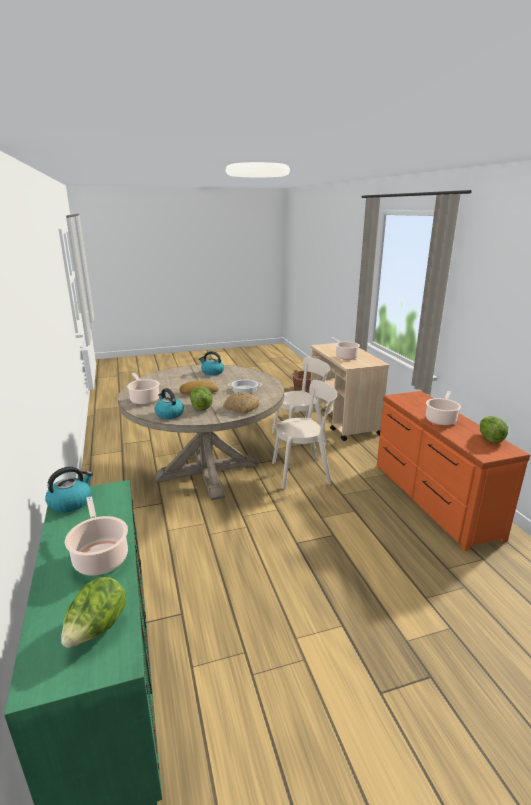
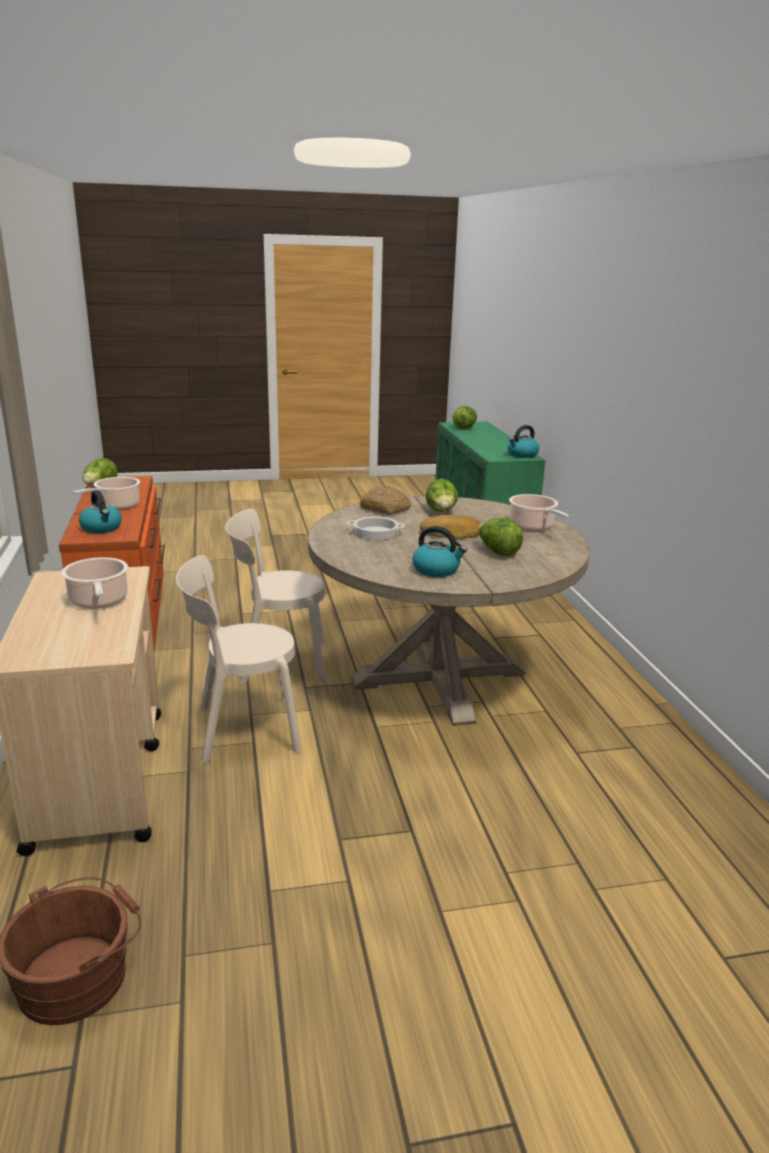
camera: 175 degrees left, 0 degrees up
cooking pot [65,496,128,576] -> none
kettle [155,388,184,419] -> kettle moved to [79,490,122,533]
none -> lettuce [478,518,523,556]

